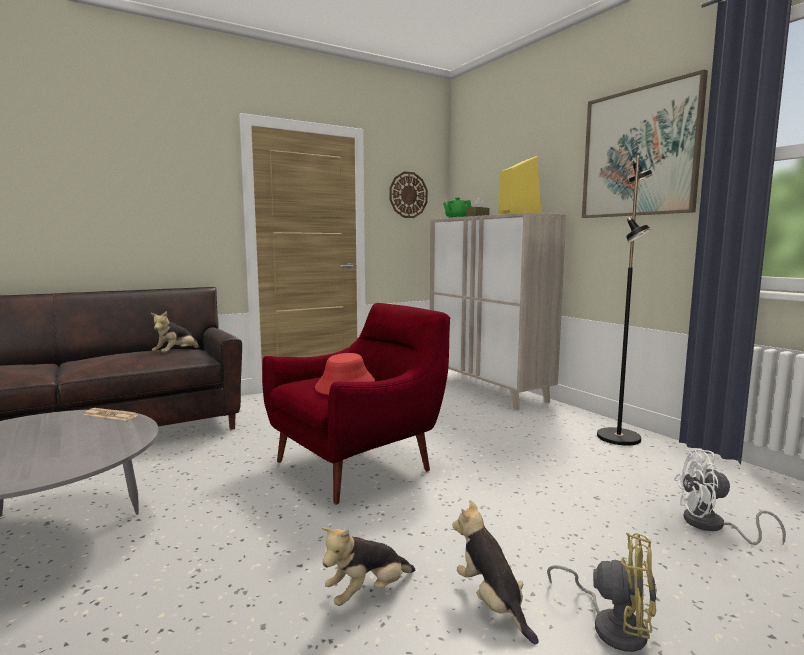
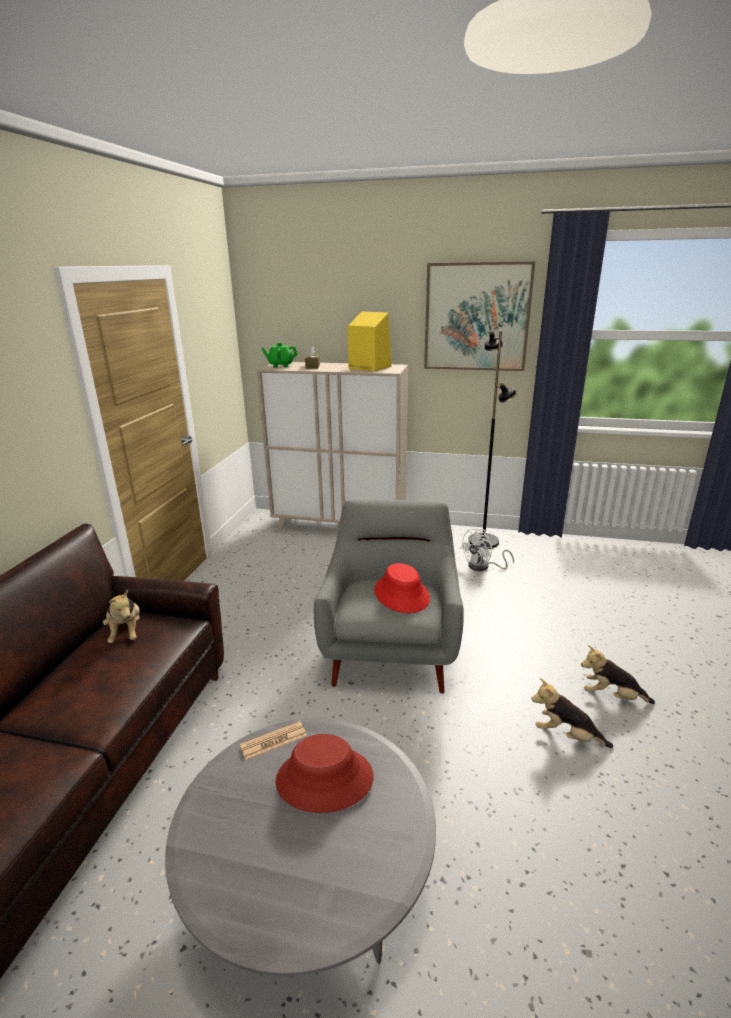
camera: 45 degrees left, 15 degrees up
red armchair [262,303,450,505] -> grey armchair [314,499,464,693]
plush toy [322,527,415,606] -> plush toy turned 105 degrees clockwise [532,678,613,748]
wall clock [389,172,428,218] -> none
yellow fan [547,533,657,652] -> none
white fan [674,449,786,545] -> white fan moved to [460,529,514,571]
none -> red hat [276,734,374,813]

